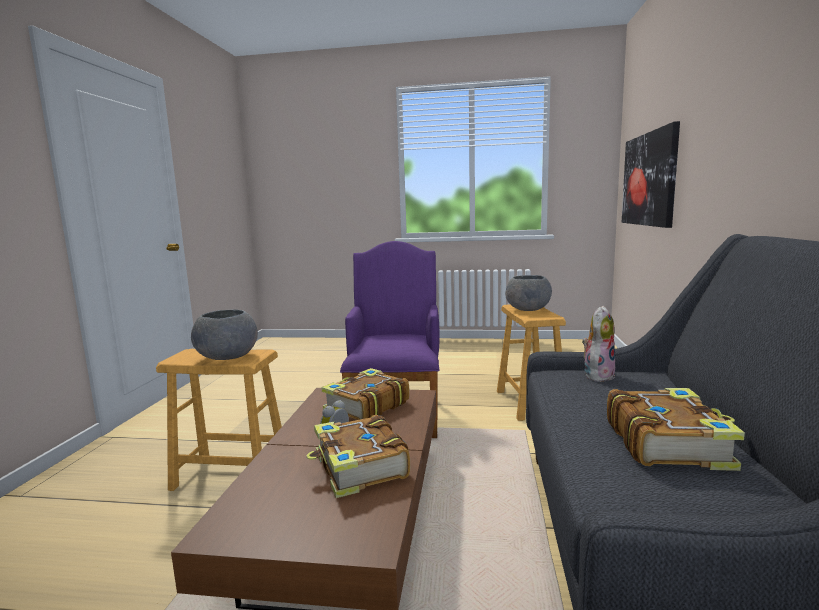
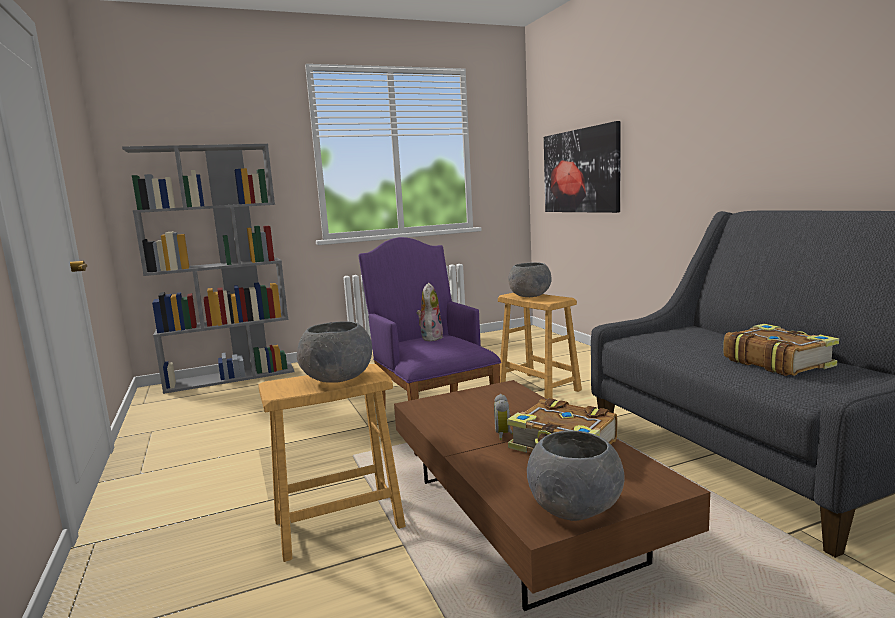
camera: 30 degrees left, 0 degrees up
book [321,368,410,420] -> none
plush toy [582,305,615,382] -> plush toy moved to [417,283,443,341]
none -> grey bookcase [122,144,294,394]
none -> grey bowl [527,431,625,521]

